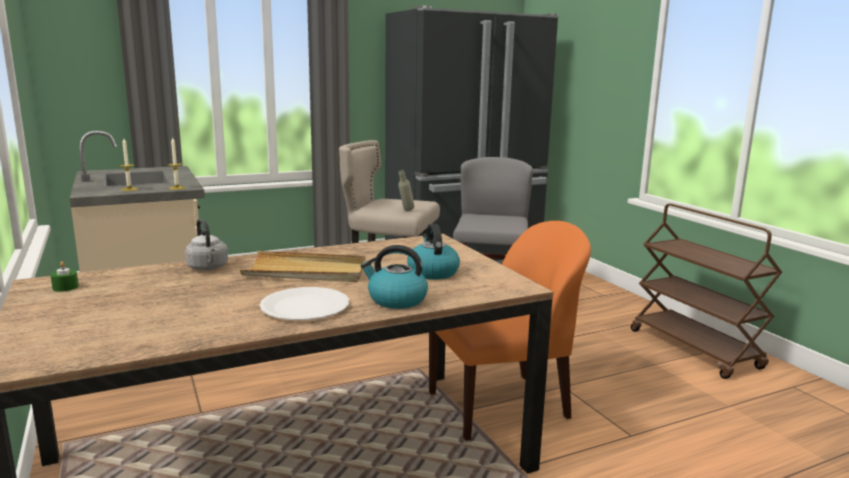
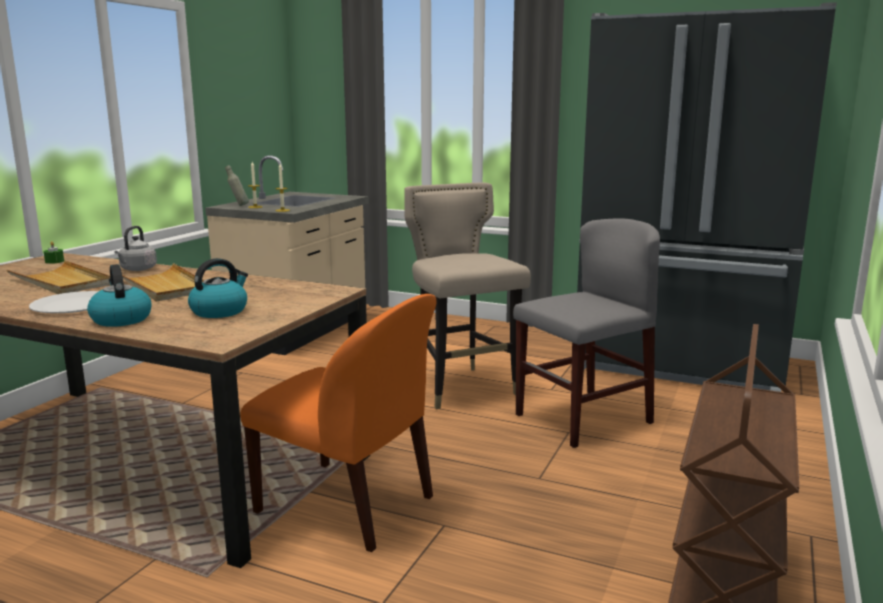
camera: 50 degrees right, 0 degrees up
grey bottle [398,170,414,211] -> grey bottle moved to [225,165,249,206]
none -> beige tray [6,260,110,294]

